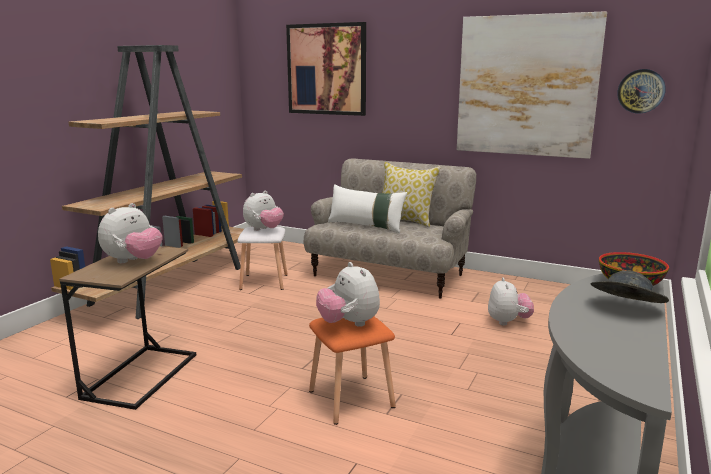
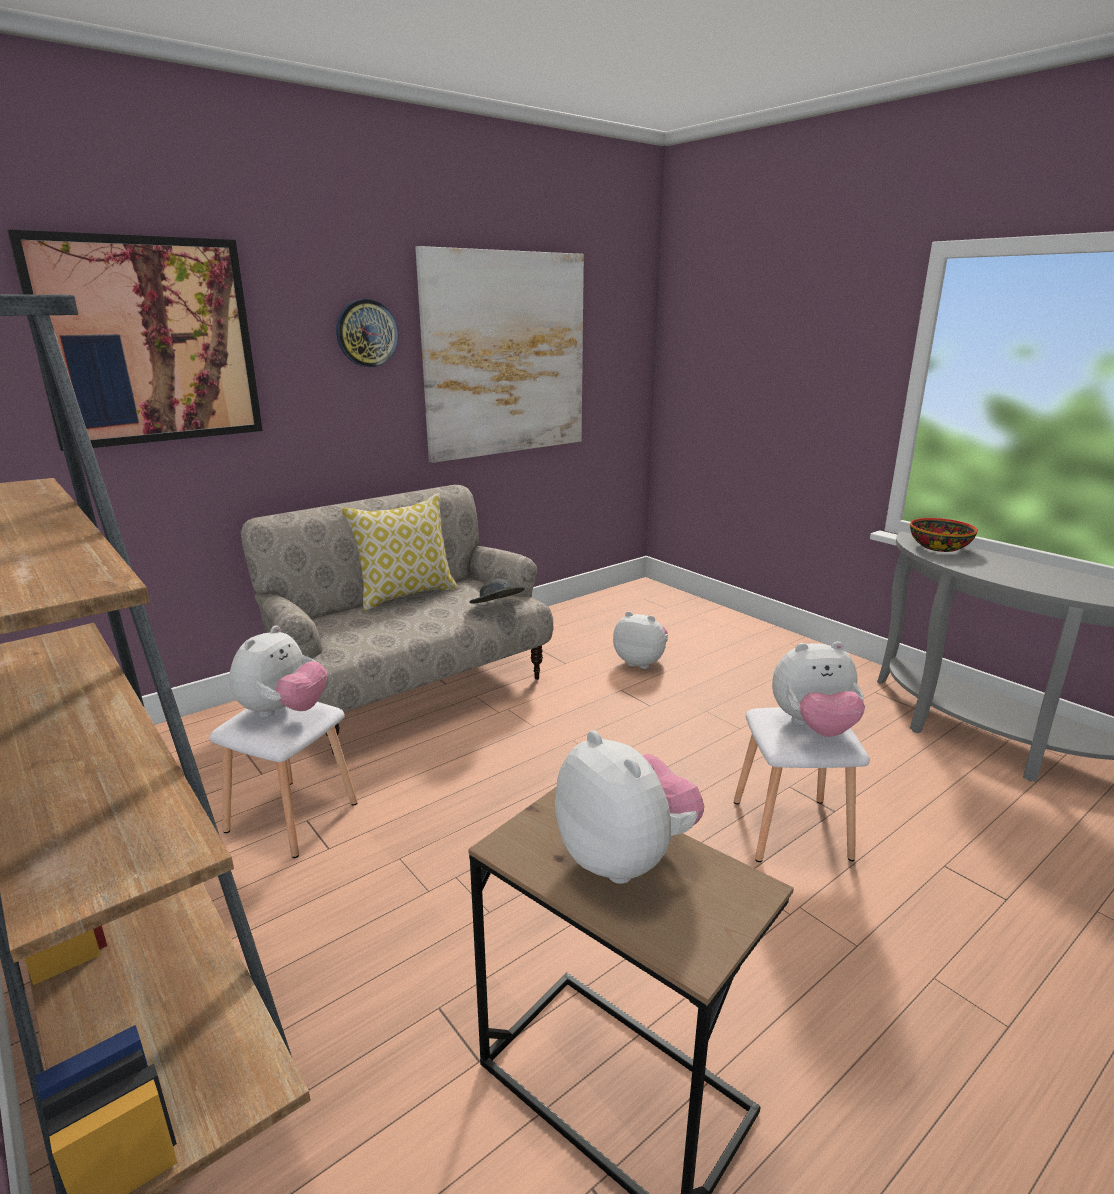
camera: 65 degrees left, 5 degrees up
plush toy [243,190,284,231] -> plush toy turned 45 degrees clockwise [229,626,327,718]
orange stool [309,317,396,425] -> white stool [734,707,870,862]
white pillow [328,184,408,233] -> none
grey hat [590,270,669,303] -> grey hat moved to [469,578,525,603]
wall clock [617,69,666,114] -> wall clock moved to [336,299,398,367]

